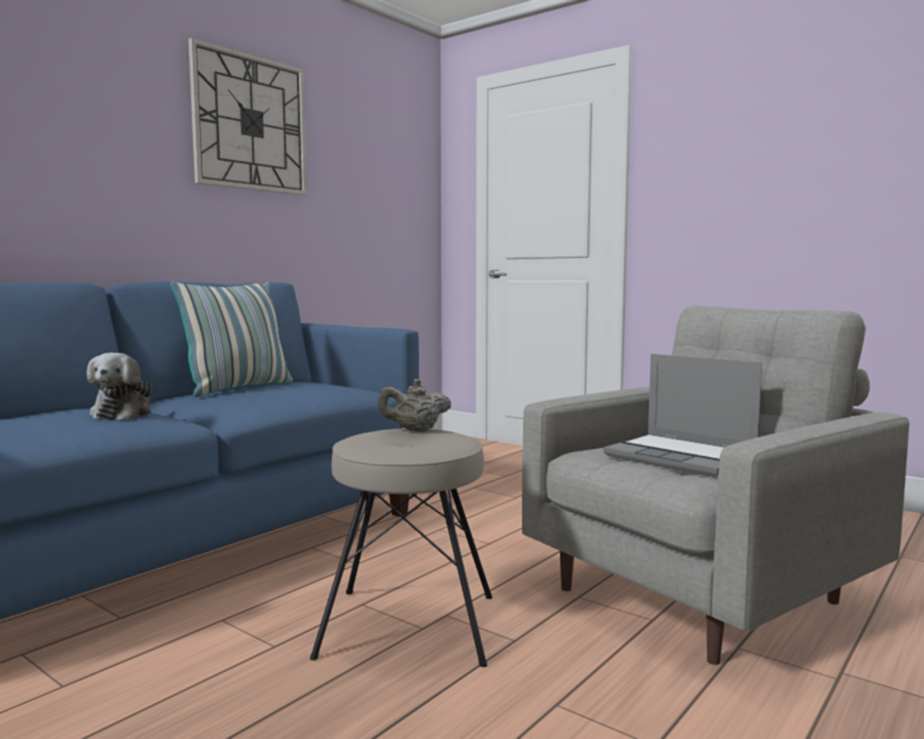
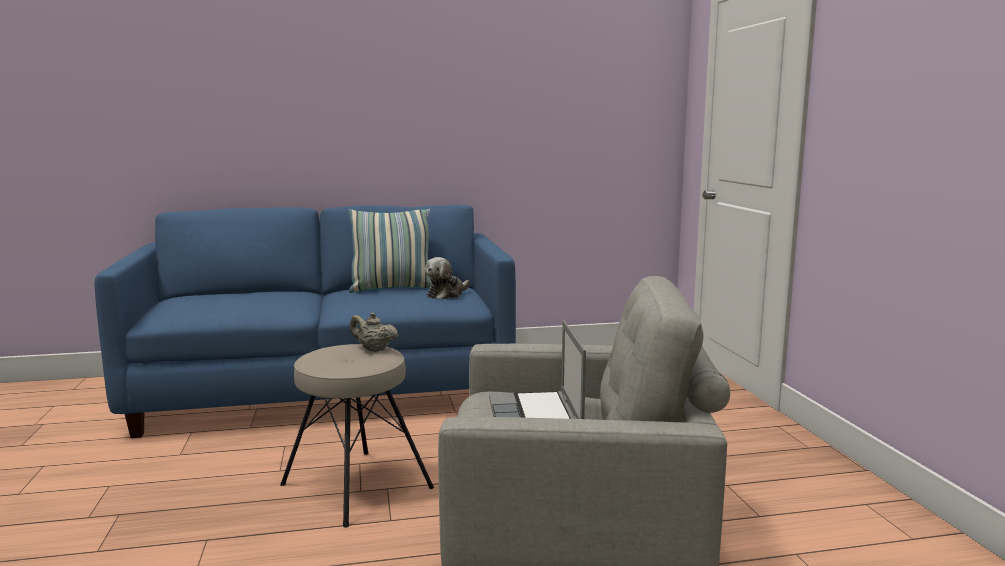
camera: 40 degrees right, 5 degrees up
plush toy [87,352,152,420] -> plush toy moved to [425,257,470,300]
wall clock [188,38,307,195] -> none

